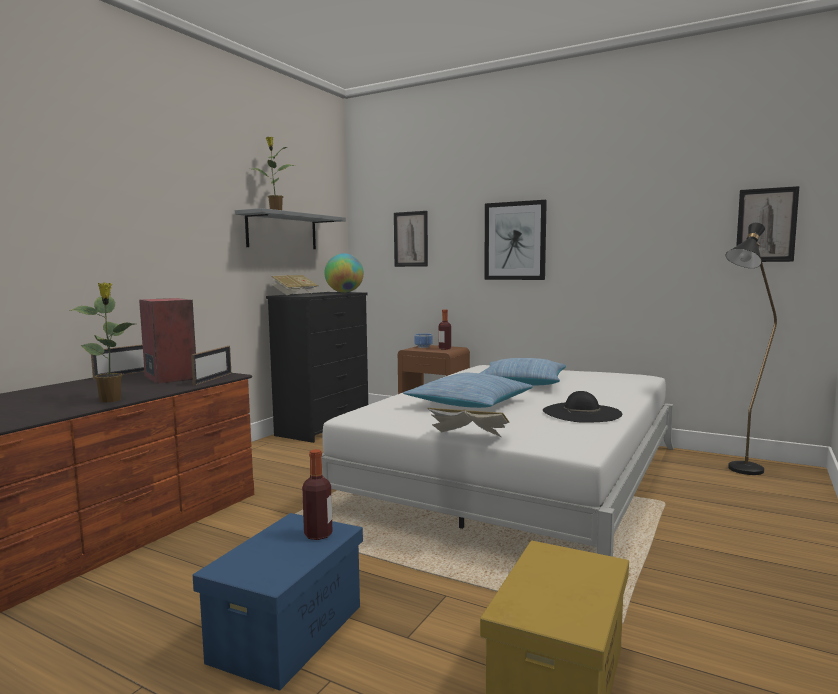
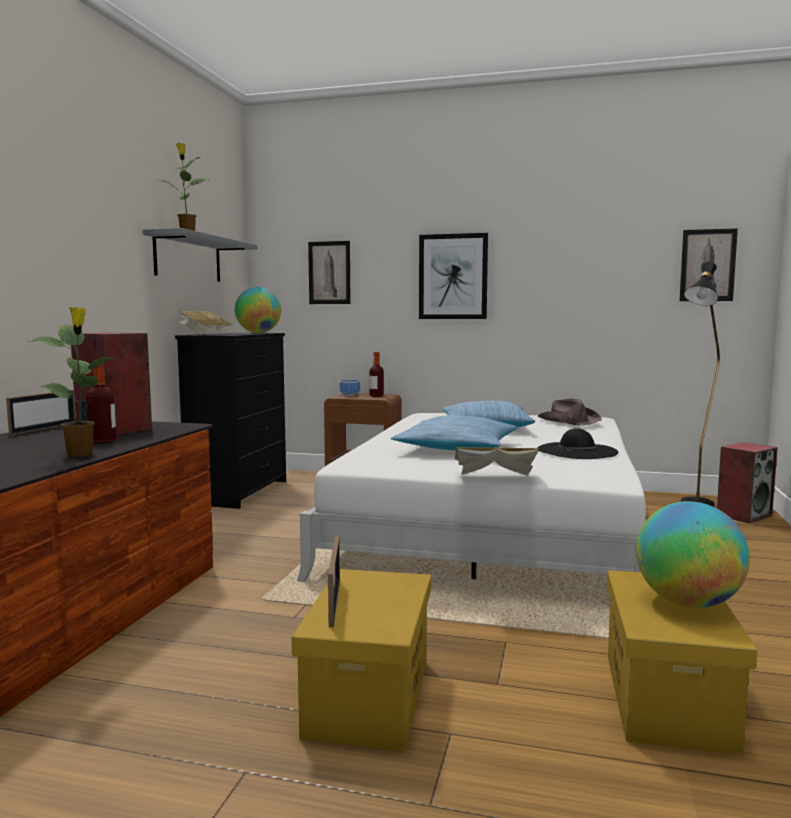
camera: 15 degrees left, 0 degrees up
picture frame [191,346,231,385] -> picture frame moved to [328,536,340,627]
blue storage box [193,513,363,691] -> yellow storage box [291,569,431,751]
bottle [302,449,333,540] -> bottle moved to [86,363,116,443]
none -> brown hat [538,399,602,426]
none -> globe [636,501,750,608]
none -> speaker [717,442,778,524]

